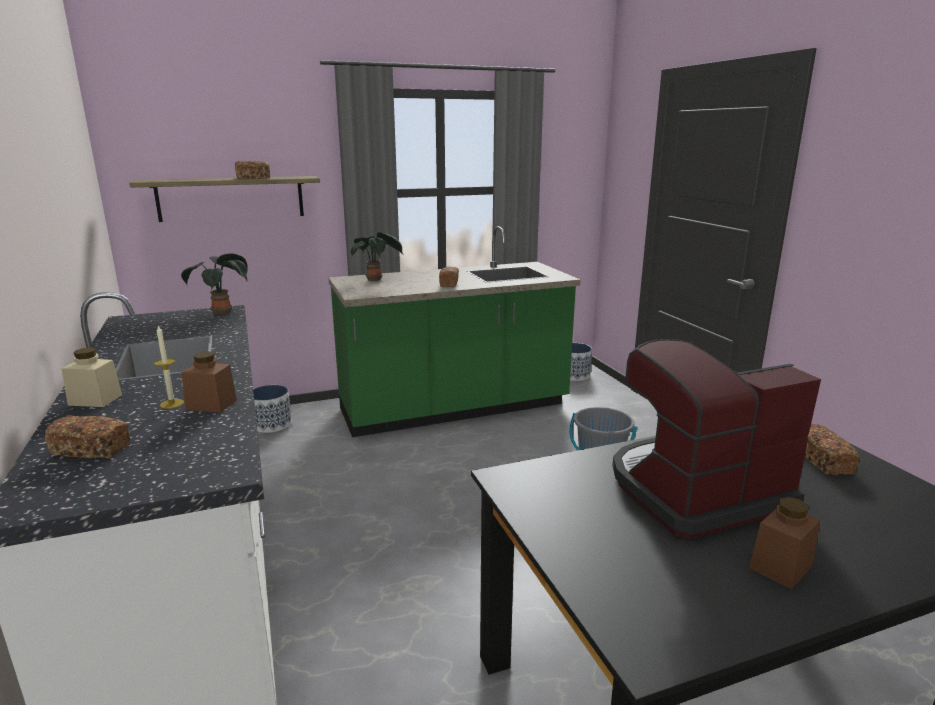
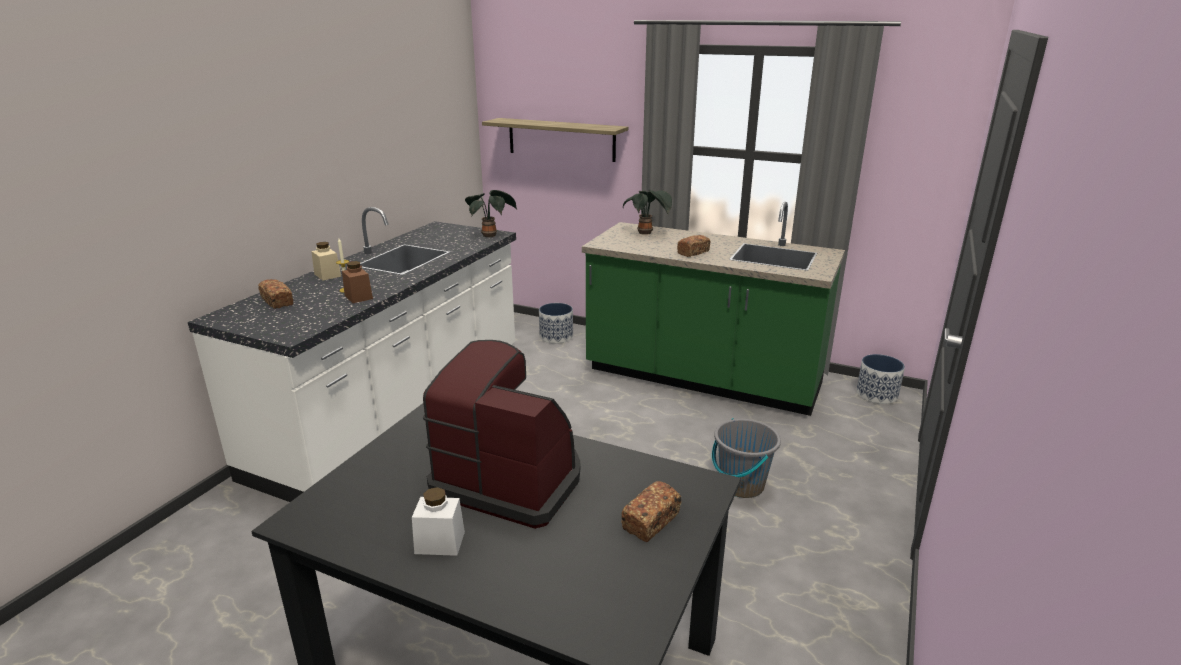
camera: 45 degrees right, 5 degrees up
bread [235,161,270,179] -> none
brown jar [749,497,820,589] -> white jar [412,487,465,556]

